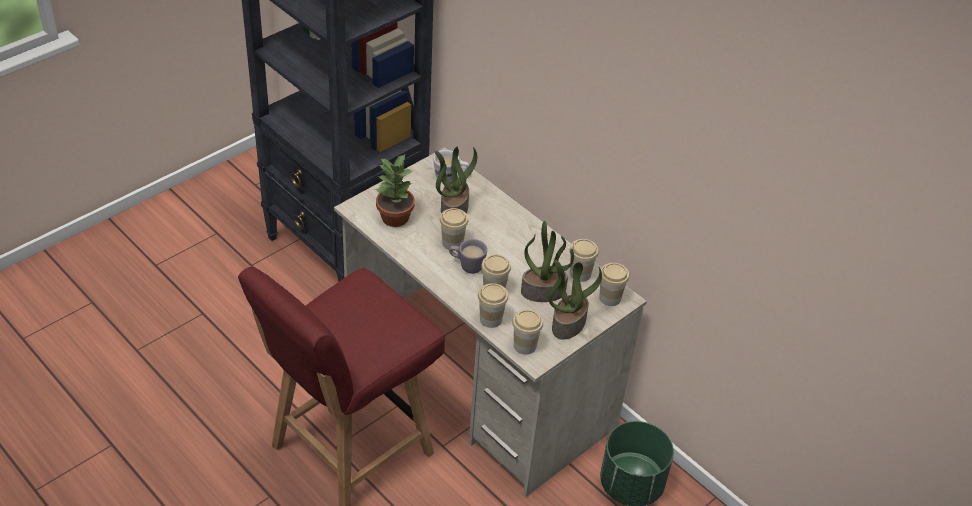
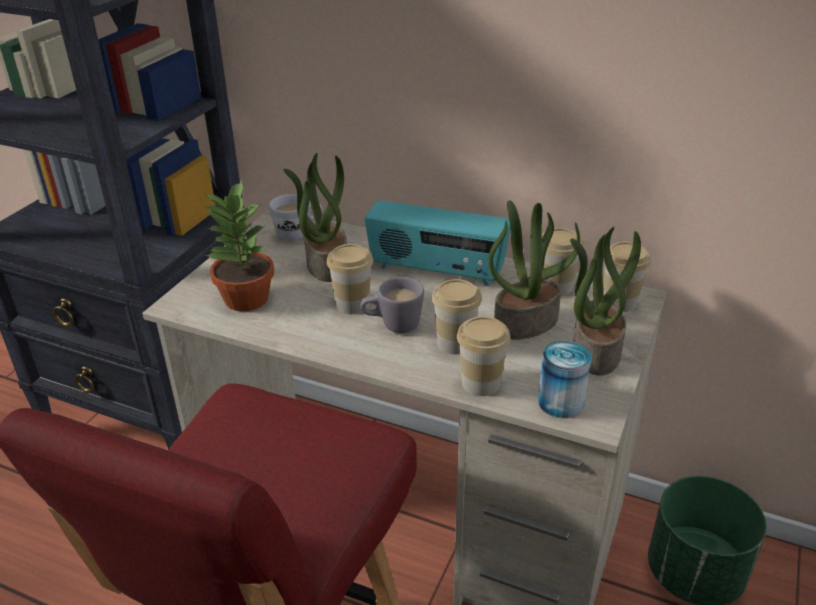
camera: 20 degrees left, 10 degrees down
cup [512,310,543,355] -> can [538,341,591,418]
none -> radio [365,200,511,286]

